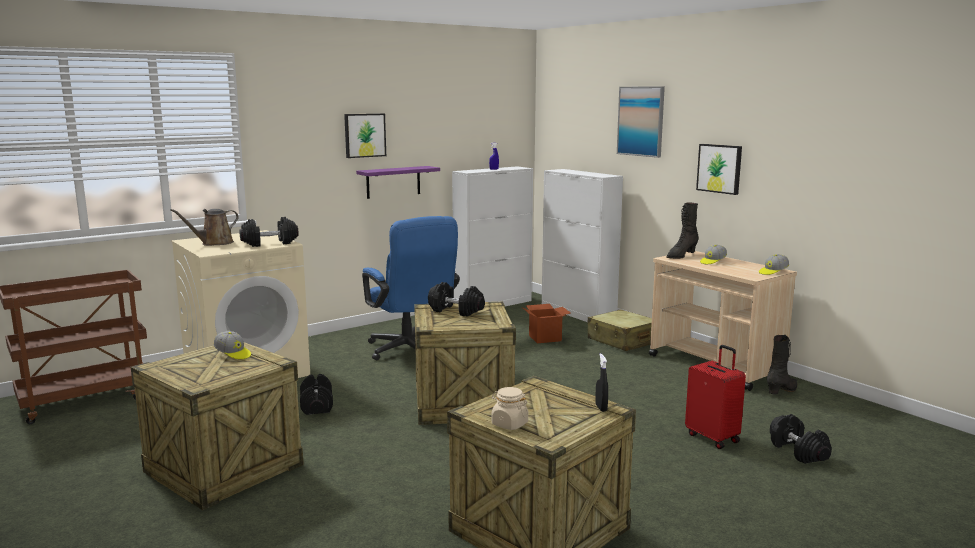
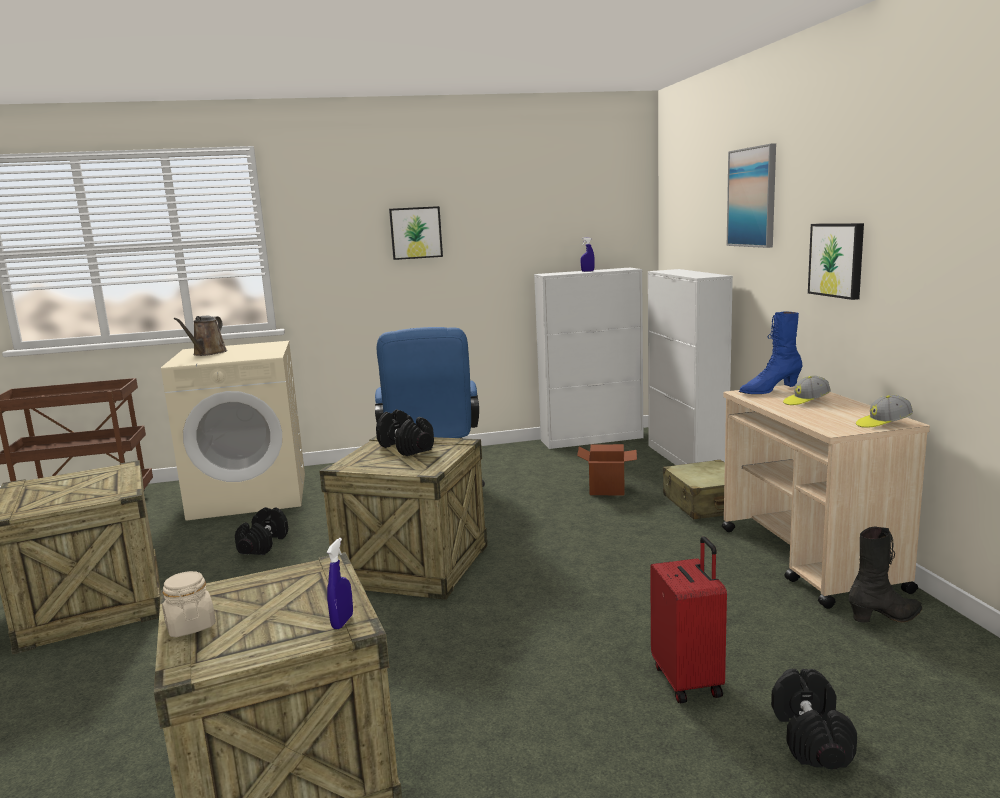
camera: 25 degrees right, 0 degrees up
brown watering can [170,209,238,246] -> brown watering can turned 60 degrees counterclockwise [174,316,228,356]
cap [214,331,251,360] -> none
black dumbbell [239,217,299,247] -> none
purple shelf [356,166,440,199] -> none
black spray bottle [595,353,608,412] -> blue spray bottle [327,538,353,629]
black boot [666,202,699,259] -> blue boot [739,311,802,394]

